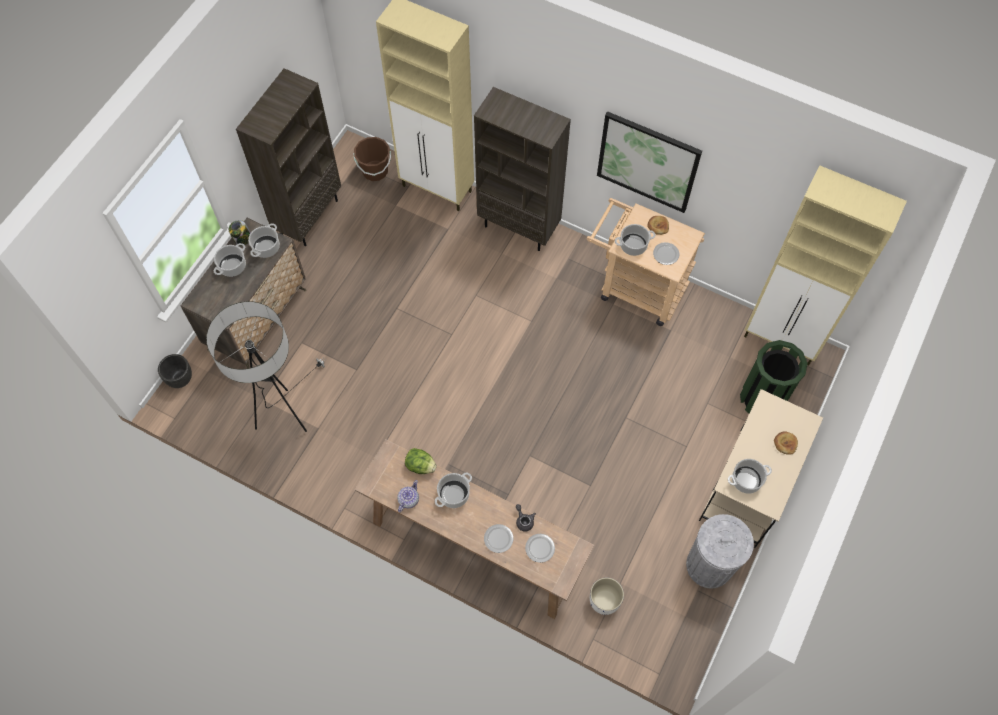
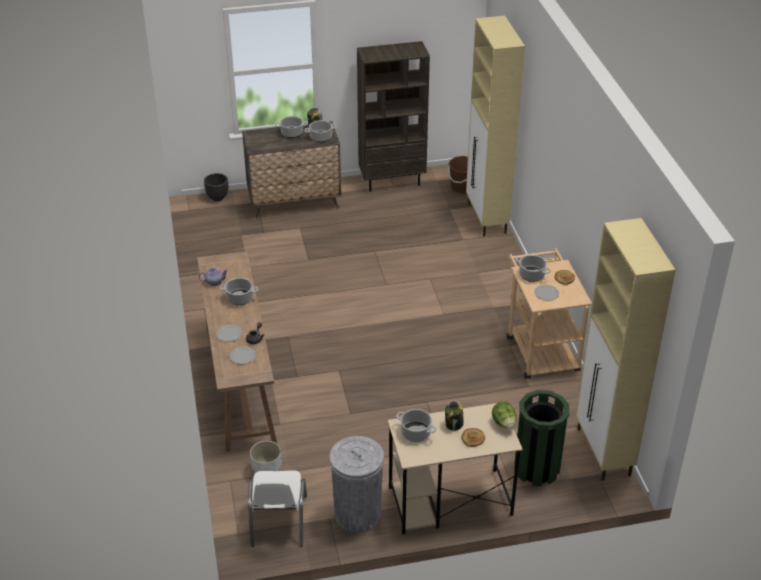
camera: 50 degrees right, 25 degrees down
floor lamp [206,301,326,432] -> none
lettuce [405,448,437,474] -> lettuce moved to [492,401,517,430]
brown bookcase [474,87,571,251] -> none
picture [597,111,702,213] -> none
none -> white chair [248,470,307,547]
none -> jar [445,401,464,431]

